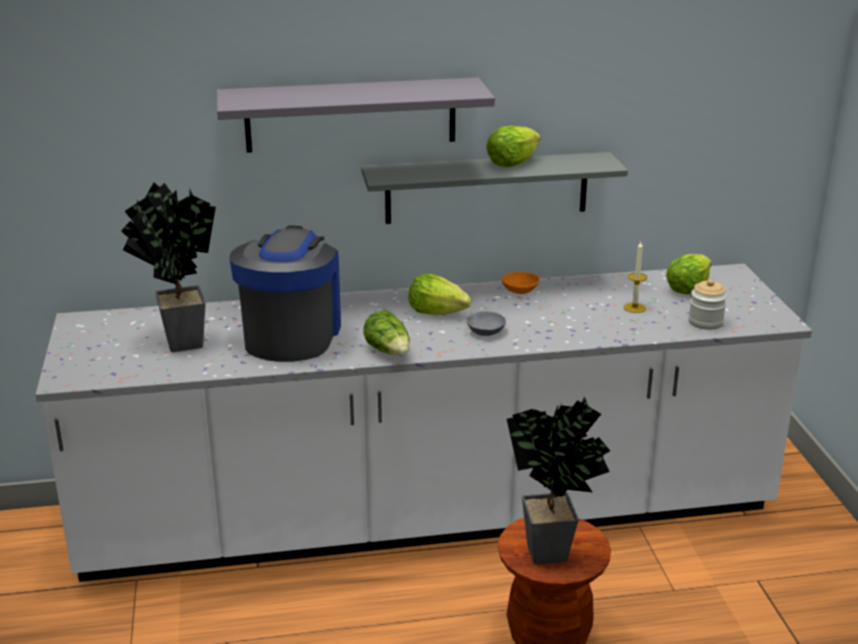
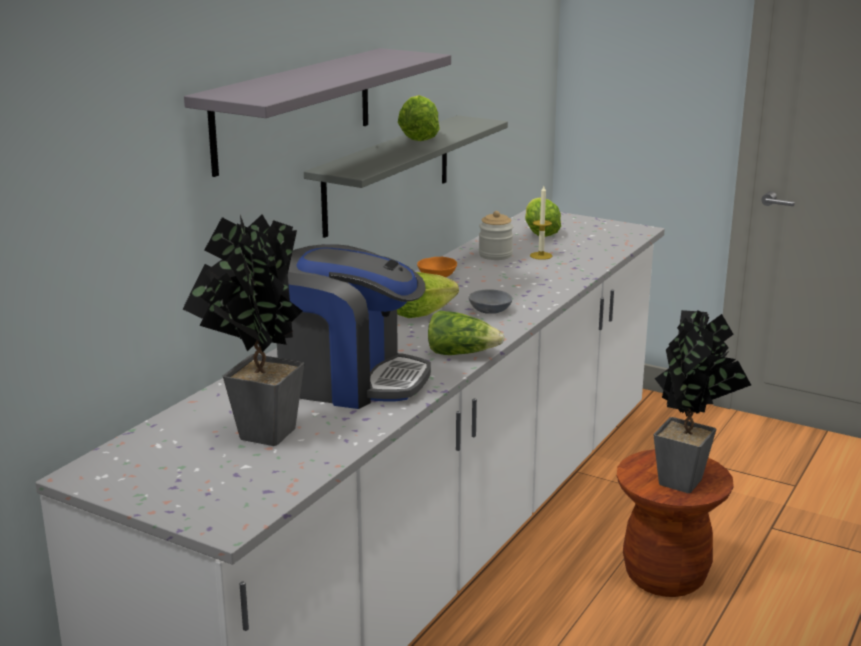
camera: 50 degrees left, 5 degrees down
coffee machine [230,226,341,362] -> coffee machine turned 150 degrees clockwise [277,244,431,409]
jar [688,279,727,330] -> jar moved to [479,211,513,260]

